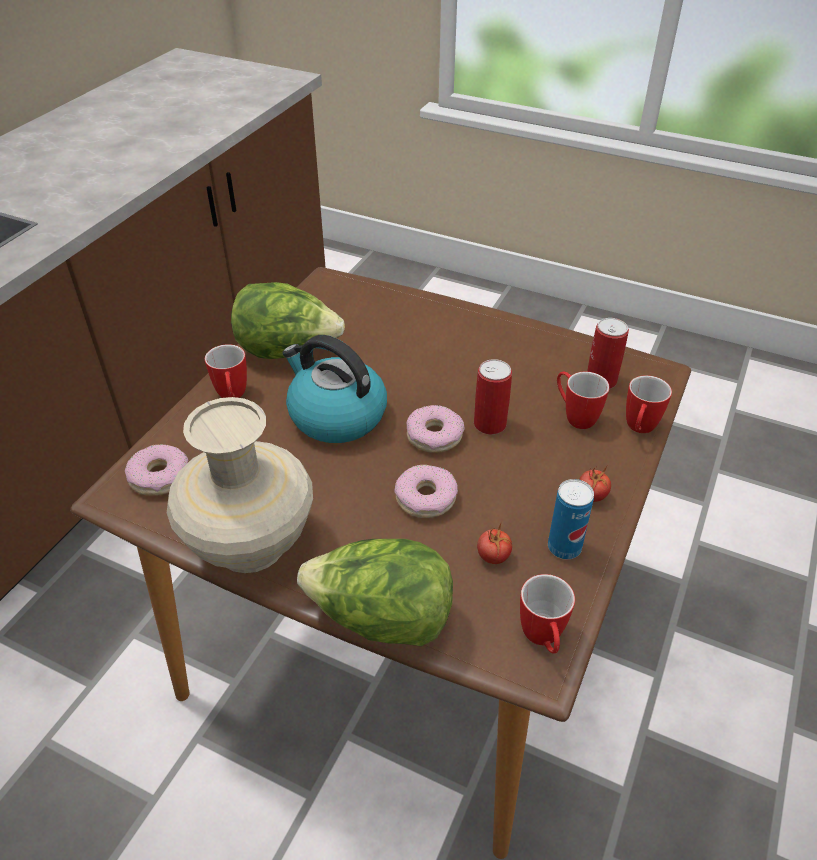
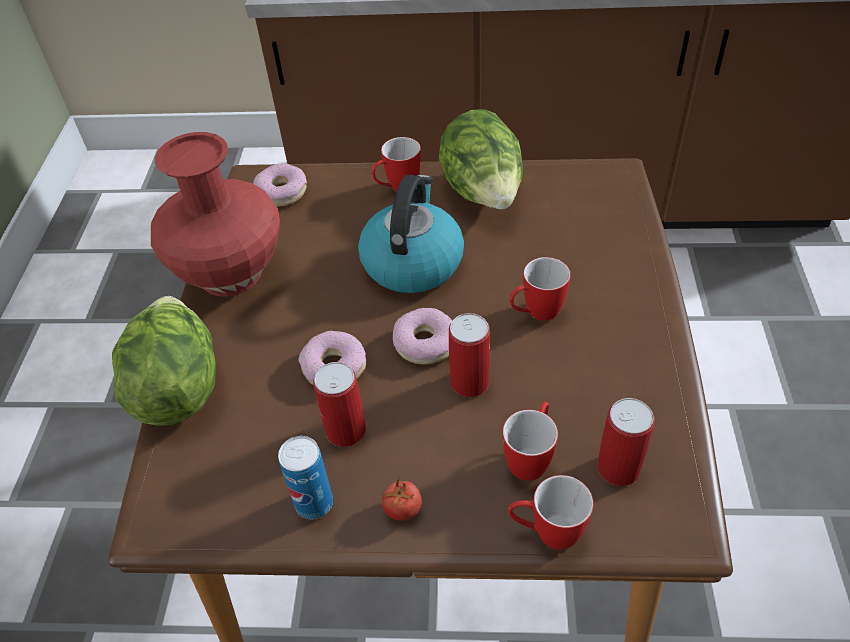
camera: 70 degrees right, 5 degrees up
beige vase [167,397,313,573] -> red vase [151,132,280,297]
tomato [477,524,512,564] -> none
mug [520,574,575,654] -> mug moved to [509,257,571,321]
none -> can [313,362,366,447]

